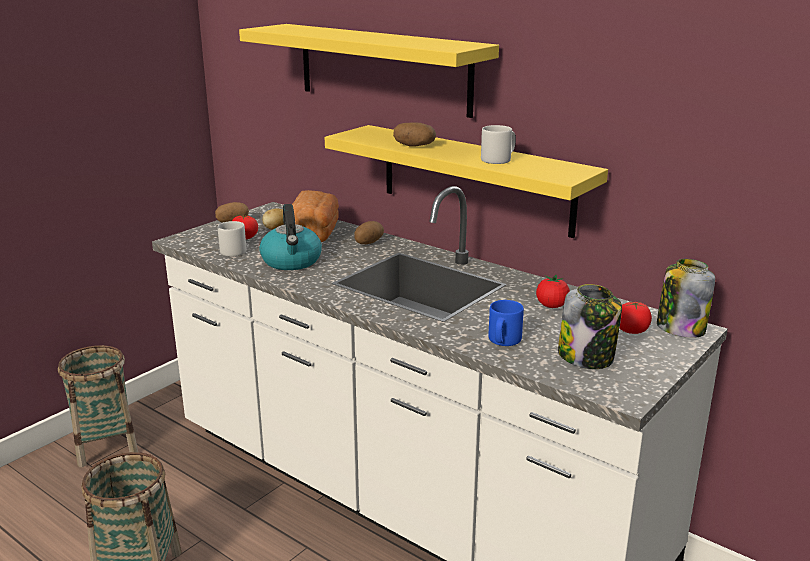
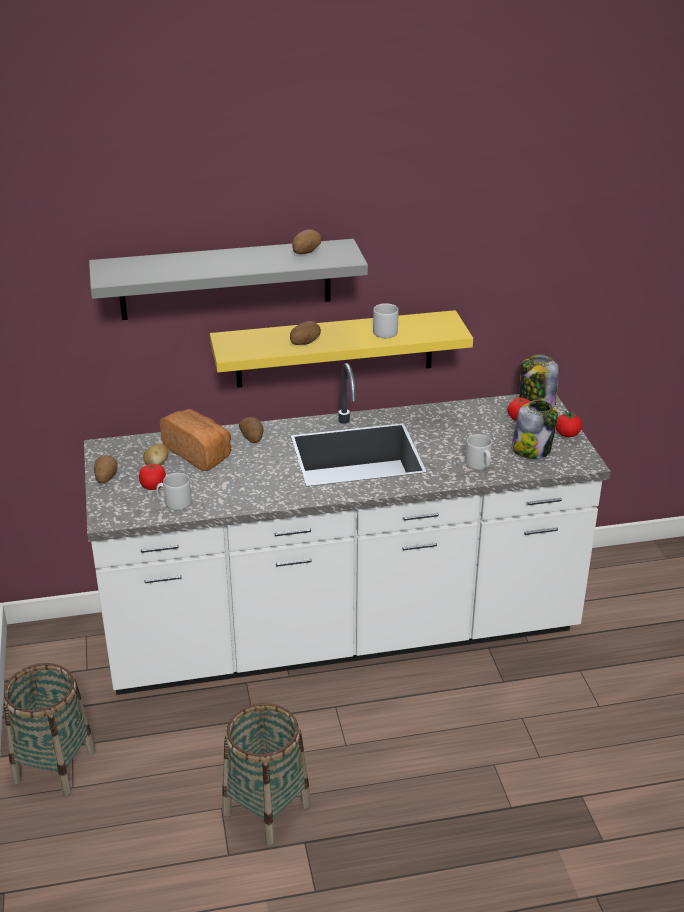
camera: 50 degrees left, 10 degrees up
yellow shelf [239,24,499,118] -> grey shelf [89,239,368,320]
kettle [259,204,322,270] -> none
blue mug [489,300,524,346] -> grey mug [465,434,492,470]
tomato [536,275,570,308] -> tomato moved to [556,411,582,437]
none -> potato [292,229,321,254]

